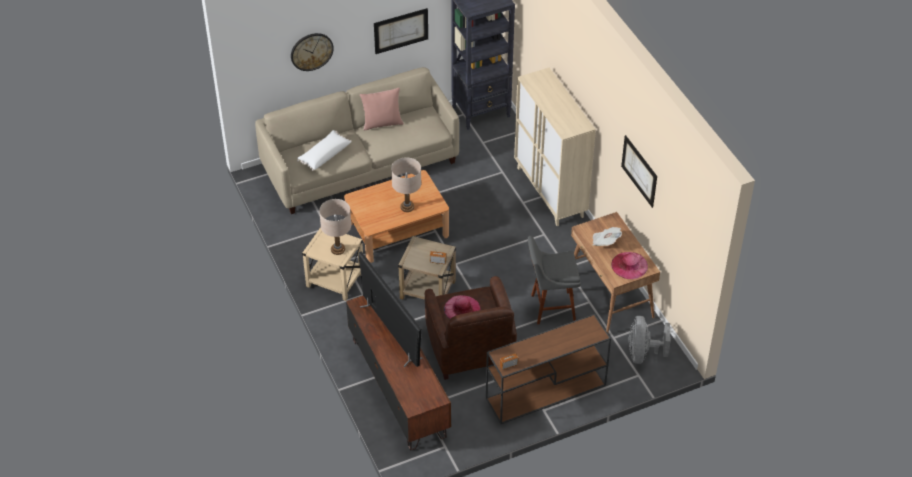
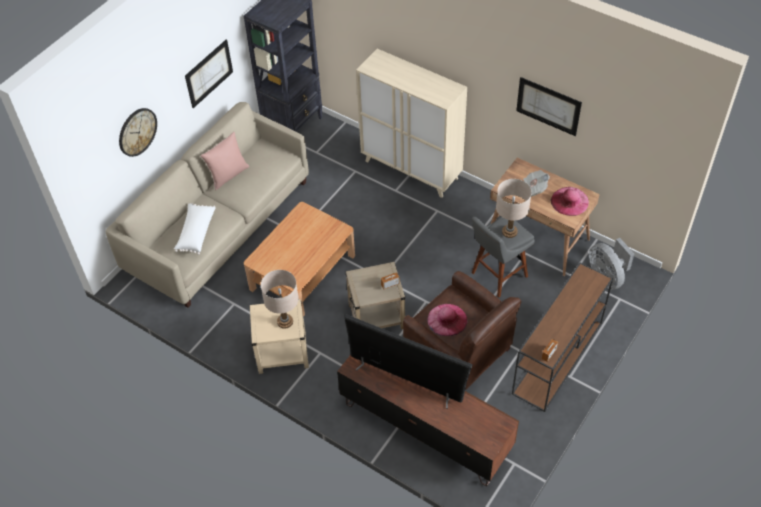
camera: 30 degrees left, 5 degrees up
beige table lamp [391,157,421,212] -> beige table lamp moved to [496,179,532,238]

